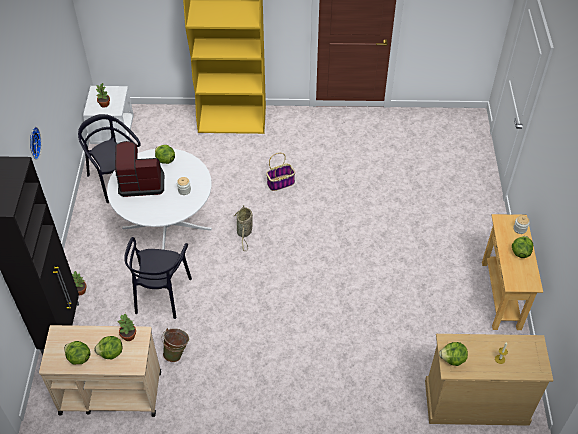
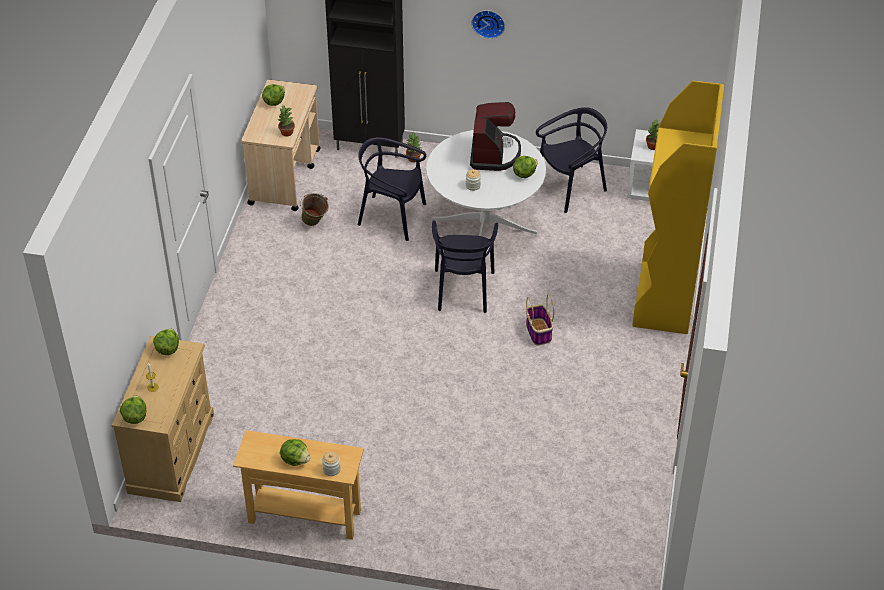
camera: 100 degrees right, 5 degrees down
lettuce [94,336,122,360] -> lettuce moved to [120,396,146,424]
basket [234,205,253,251] -> black chair [432,221,498,313]

